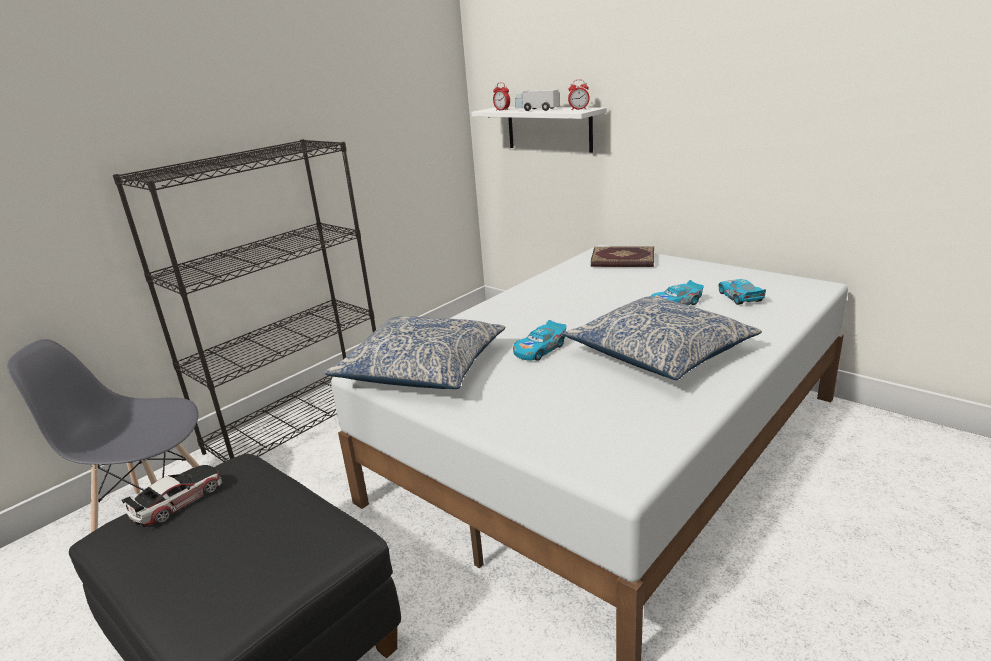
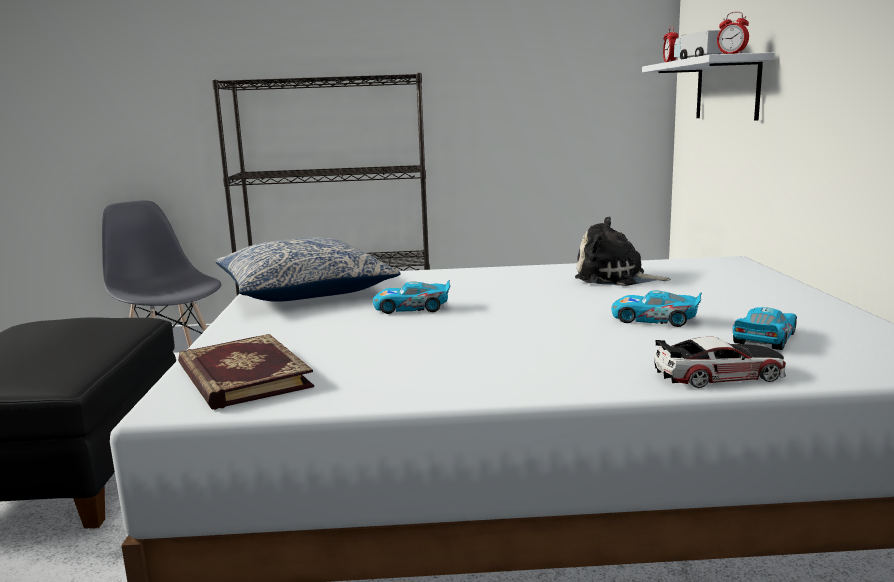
camera: 45 degrees right, 10 degrees down
toy car [122,465,222,528] -> toy car moved to [654,337,786,388]
pillow [564,296,762,380] -> none
book [591,246,654,267] -> book moved to [178,334,314,410]
none -> plush toy [575,217,671,286]

